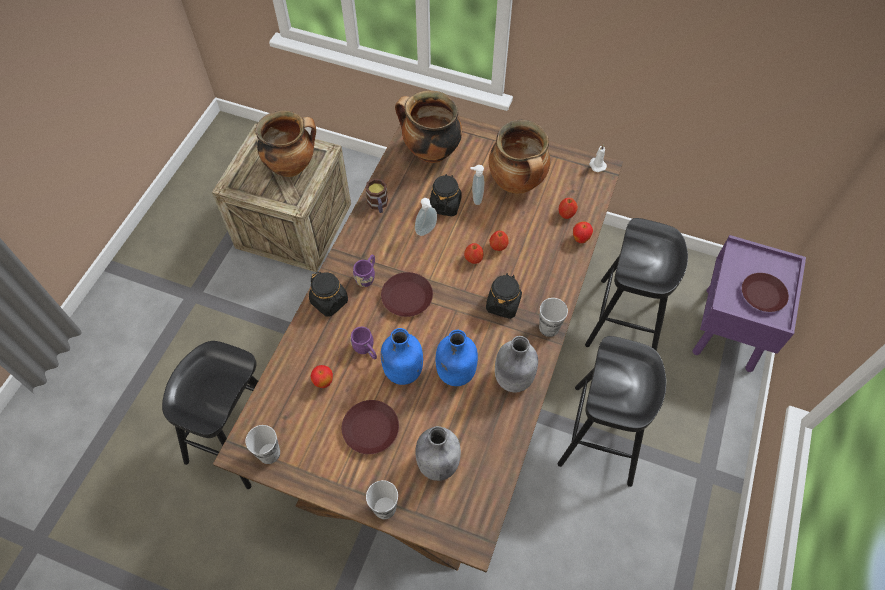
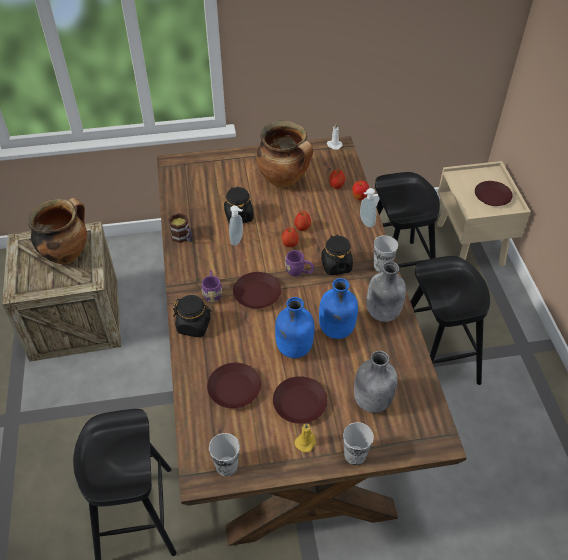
camera: 30 degrees left, 10 degrees down
apple [310,365,333,388] -> brown plate [207,363,261,409]
purple mug [350,327,377,359] -> purple mug moved to [285,250,314,276]
cooking pot [395,91,462,163] -> none
soap dispenser [470,165,485,205] -> soap dispenser moved to [360,188,377,228]
purple nightstand [693,235,806,372] -> beige nightstand [437,161,531,266]
none -> yellow candle [295,423,316,453]

